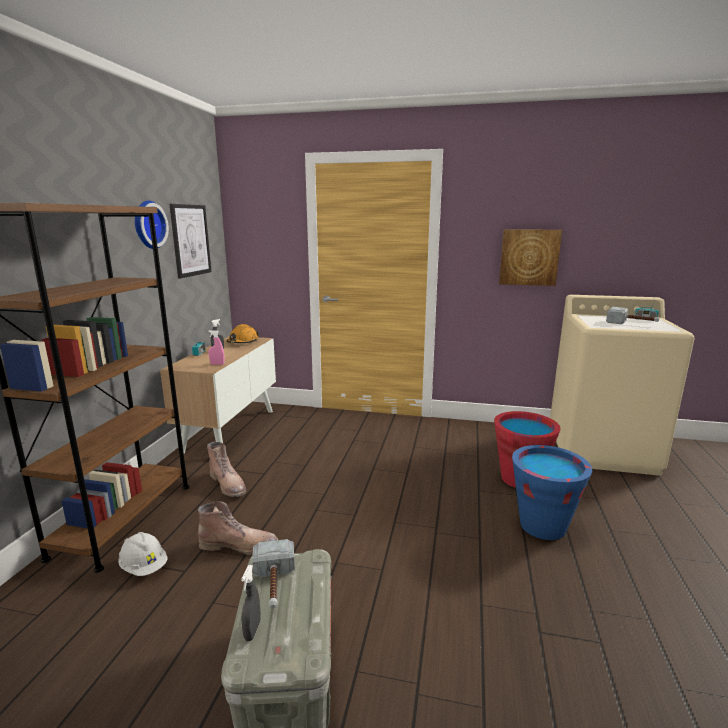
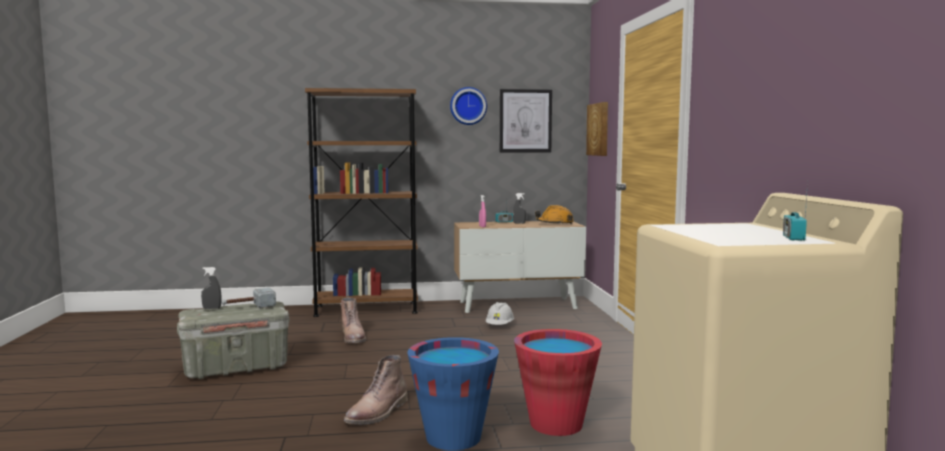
camera: 70 degrees right, 10 degrees down
white hard hat [118,532,168,576] -> white hard hat moved to [486,302,514,325]
brown boot [207,442,246,497] -> brown boot moved to [344,355,408,425]
picture [499,229,562,286] -> picture moved to [586,102,608,156]
hammer [606,307,659,324] -> none

